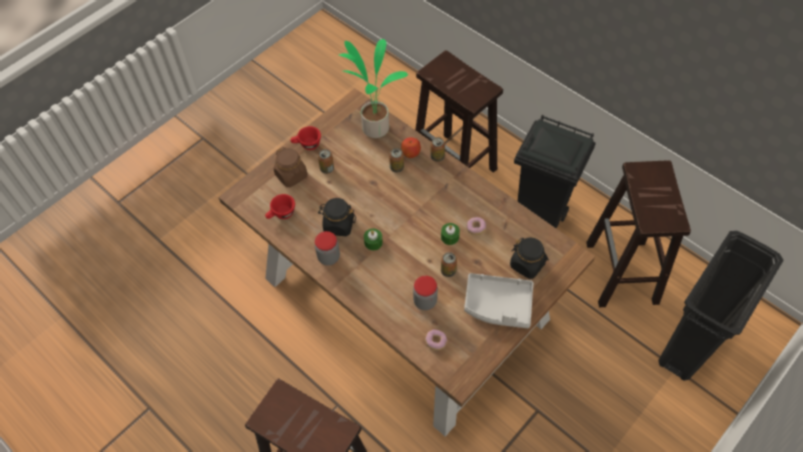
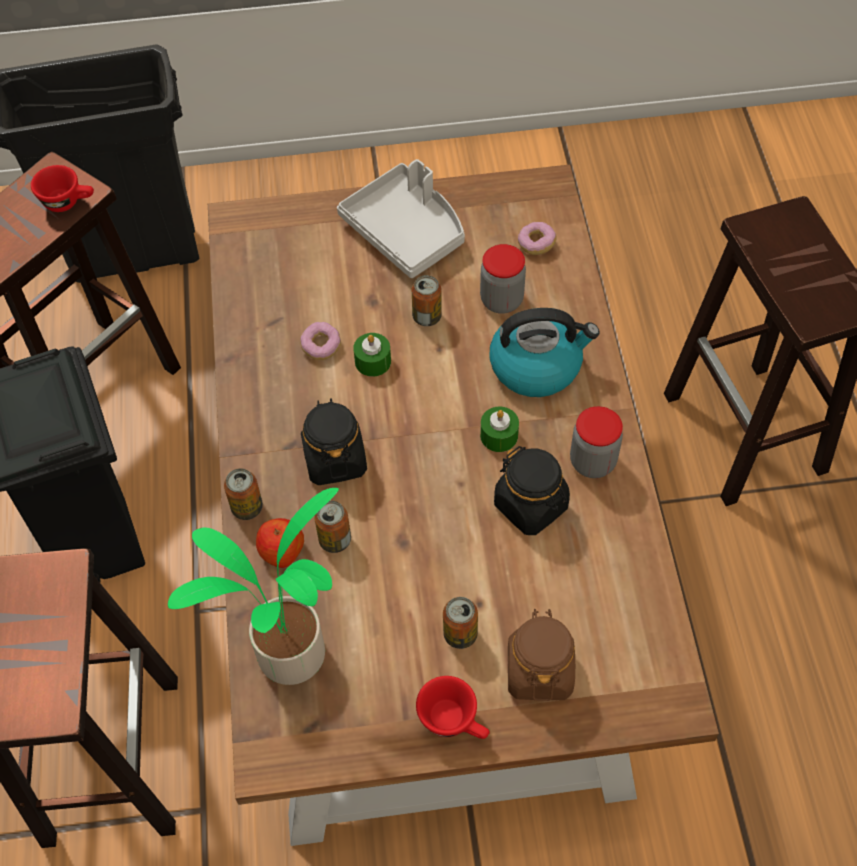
camera: 140 degrees left, 0 degrees up
red cup [265,194,295,219] -> red cup moved to [31,165,94,212]
black jar [510,238,549,279] -> black jar moved to [301,398,367,485]
none -> kettle [489,308,600,397]

